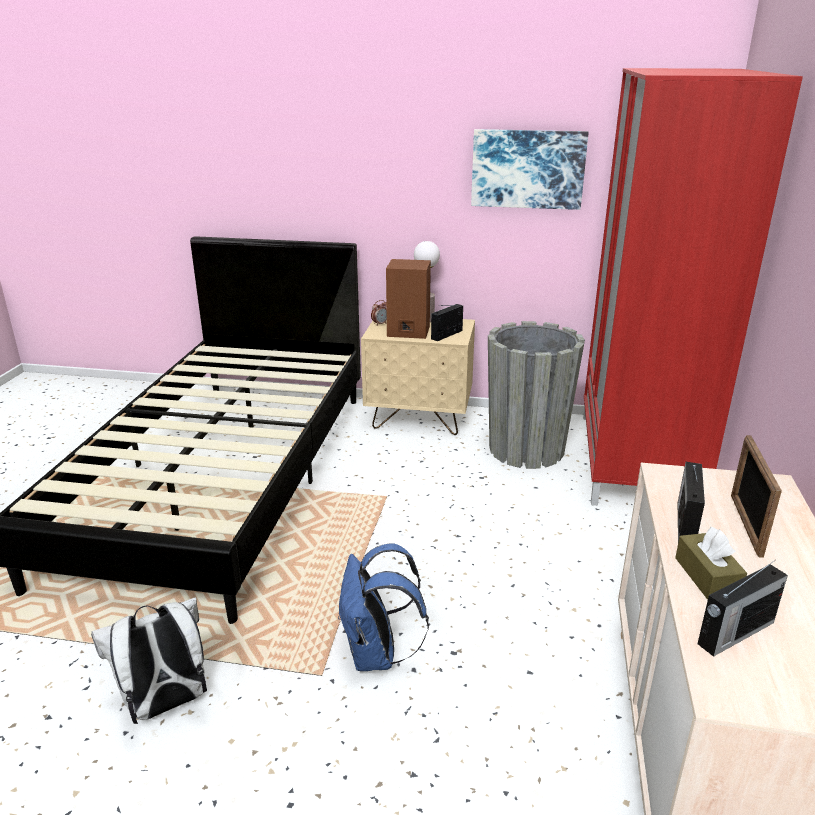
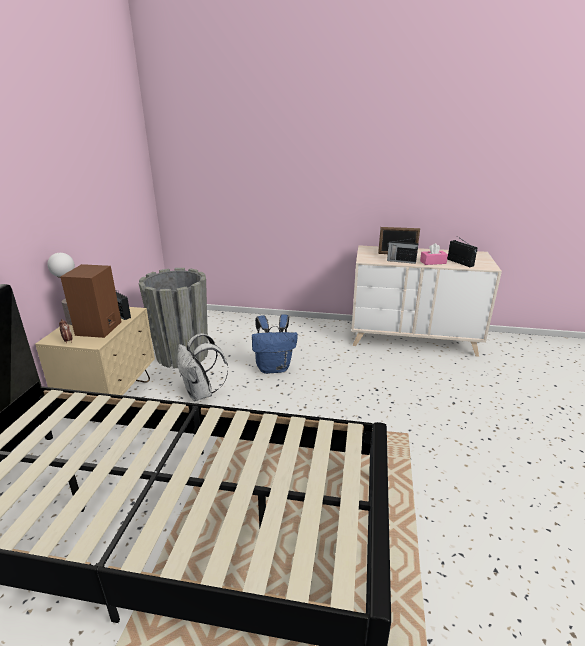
camera: 90 degrees left, 0 degrees up
white backpack [91,597,207,724] -> white backpack moved to [178,333,228,401]
blue backpack [338,543,429,671] -> blue backpack moved to [252,314,298,374]
picture [471,129,589,210] -> none
red wardrobe [583,68,803,506] -> none
brown tissue box [675,527,747,600] -> pink tissue box [420,243,448,265]

